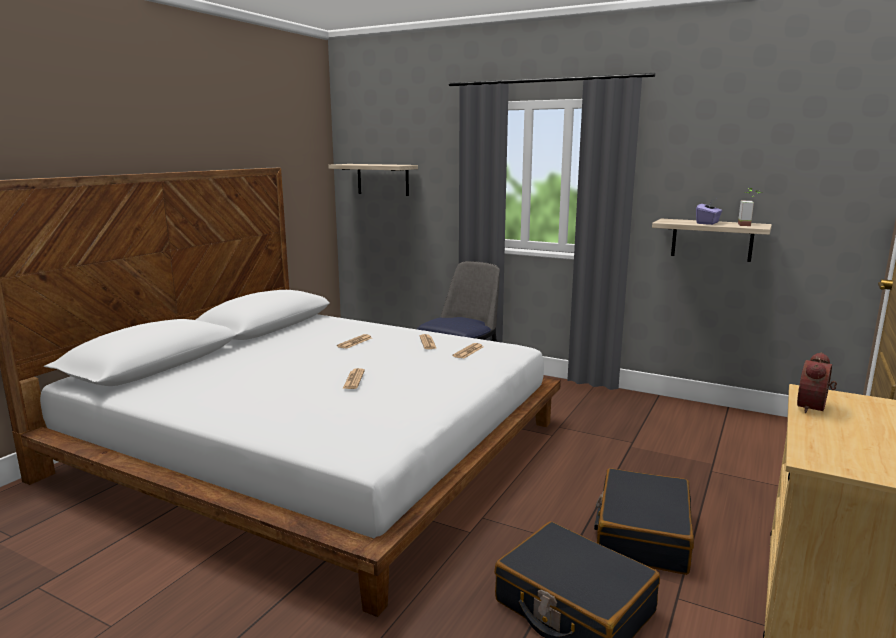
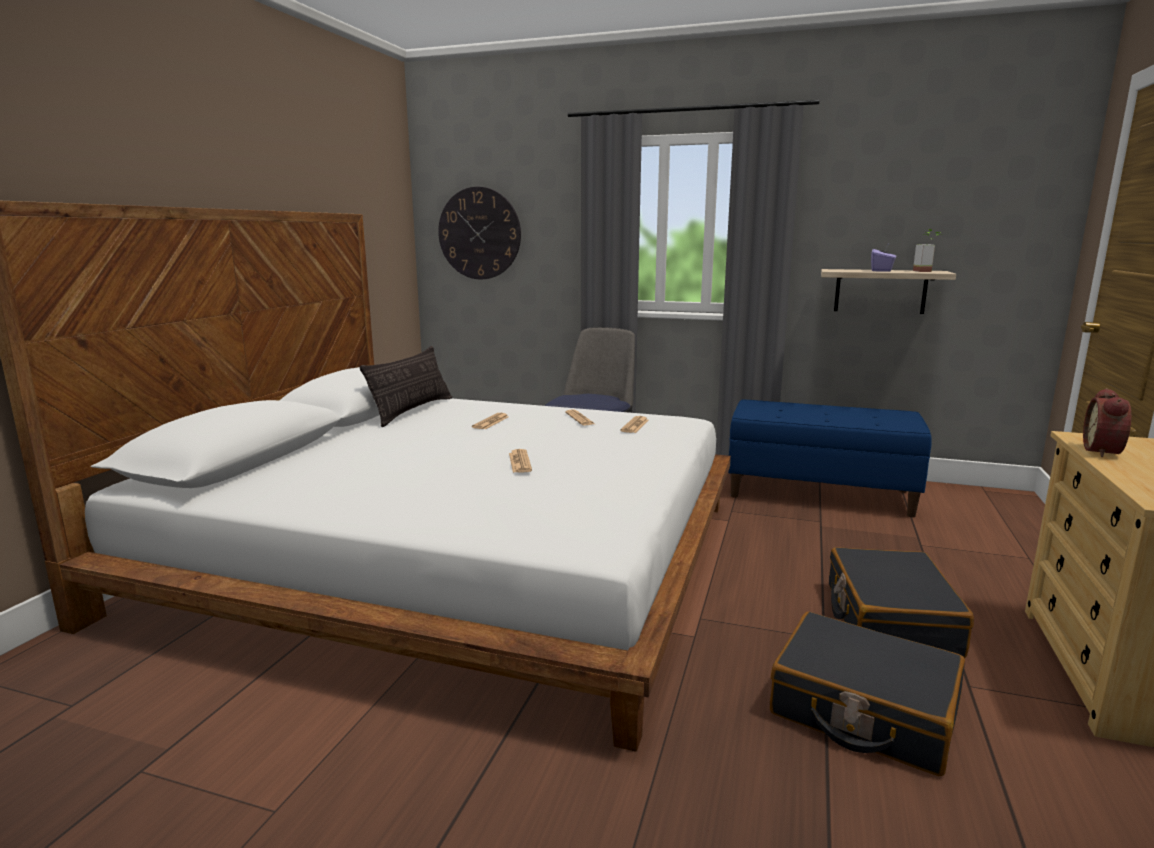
camera: 10 degrees left, 0 degrees up
shelf [328,164,418,196] -> wall clock [438,187,521,279]
none -> pillow [360,346,452,427]
none -> blue bench [728,399,932,517]

